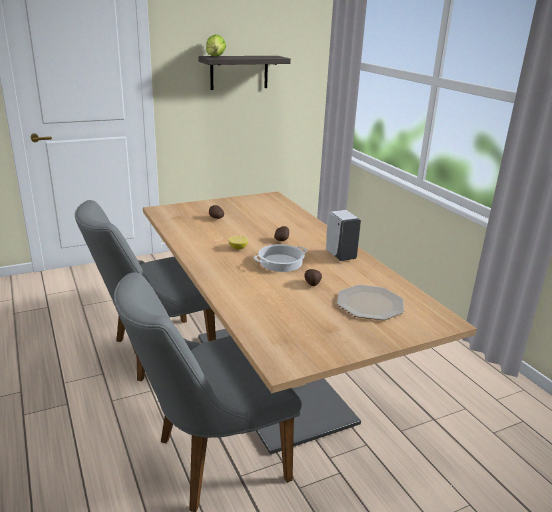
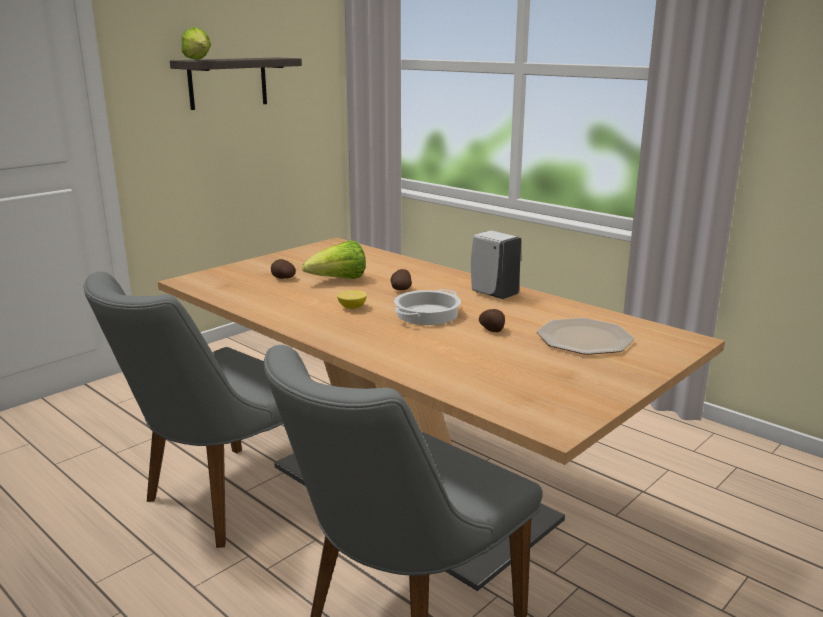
camera: 20 degrees left, 5 degrees down
none -> lettuce [302,241,366,279]

